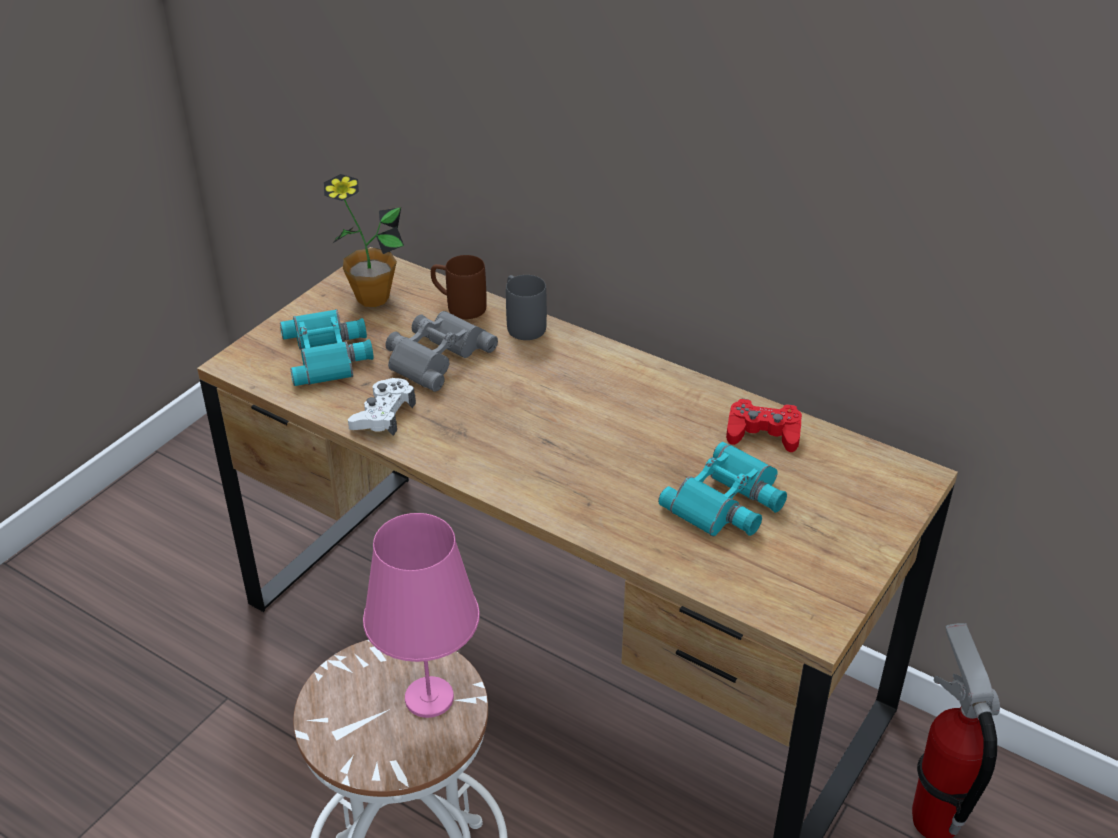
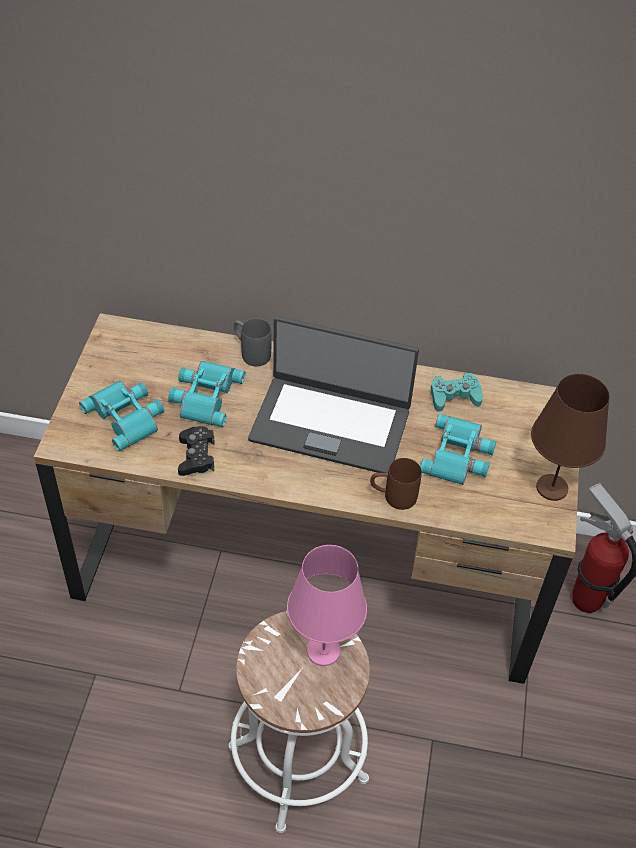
camera: 25 degrees left, 10 degrees up
potted plant [324,174,404,307] -> none
white game controller [348,378,416,436] -> black game controller [178,426,214,476]
grey binoculars [385,311,498,392] -> turquoise binoculars [168,361,245,427]
brown mug [431,255,487,319] -> brown mug moved to [370,458,422,510]
red game controller [726,399,802,452] -> turquoise game controller [431,373,483,412]
none -> laptop [248,316,419,473]
none -> brown table lamp [531,374,610,501]

